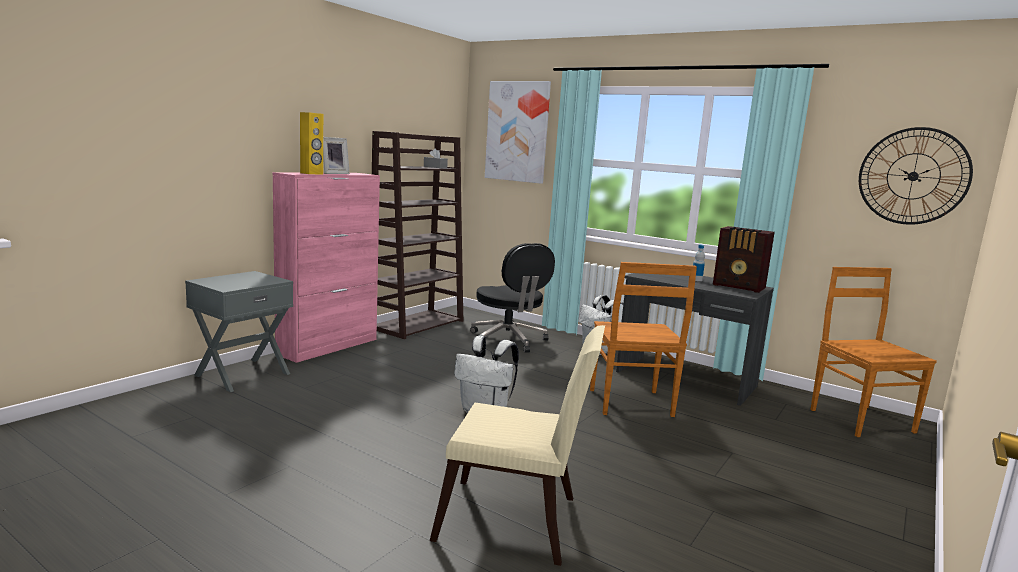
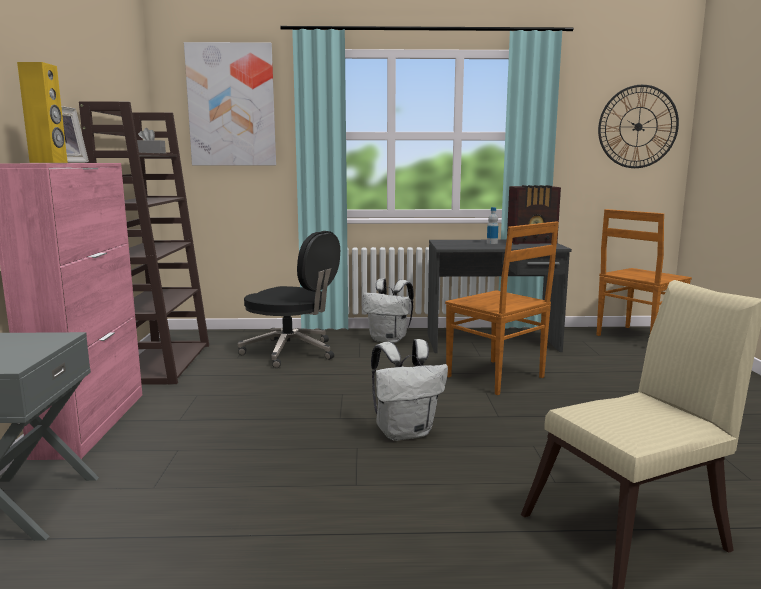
camera: 35 degrees left, 0 degrees up
brown chair [810,267,937,437] -> brown chair turned 75 degrees counterclockwise [597,209,692,336]

